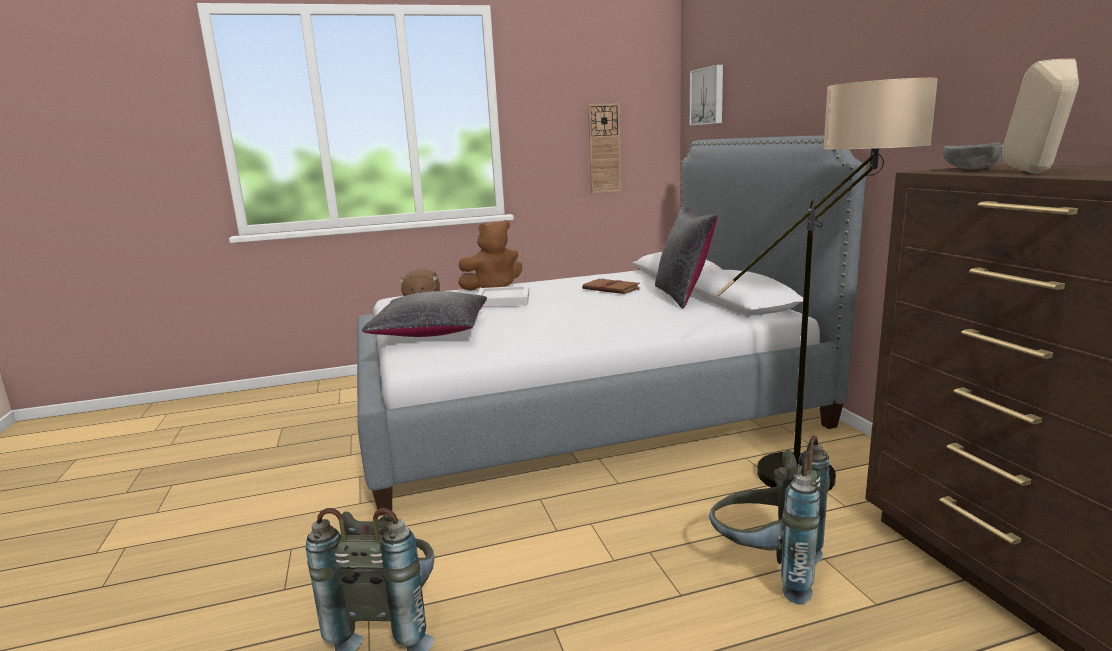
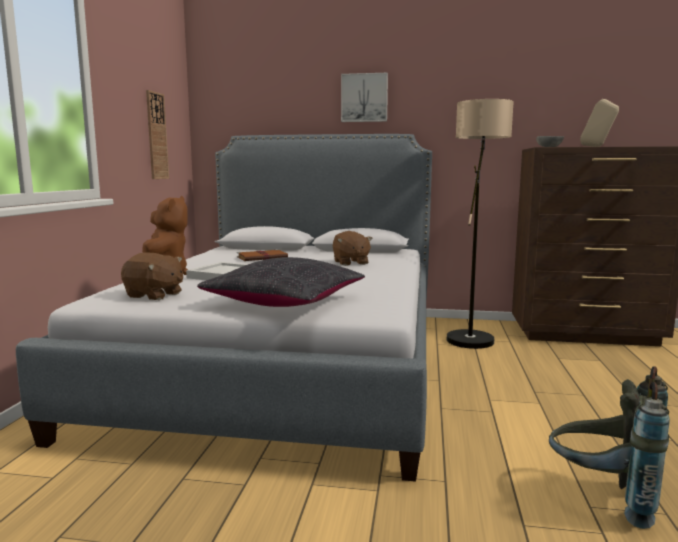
camera: 65 degrees left, 5 degrees down
black pillow [655,206,718,308] -> none
picture [690,65,723,126] -> picture moved to [341,73,388,122]
grey backpack [709,436,830,604] -> none
none -> brown plush toy [333,231,373,266]

